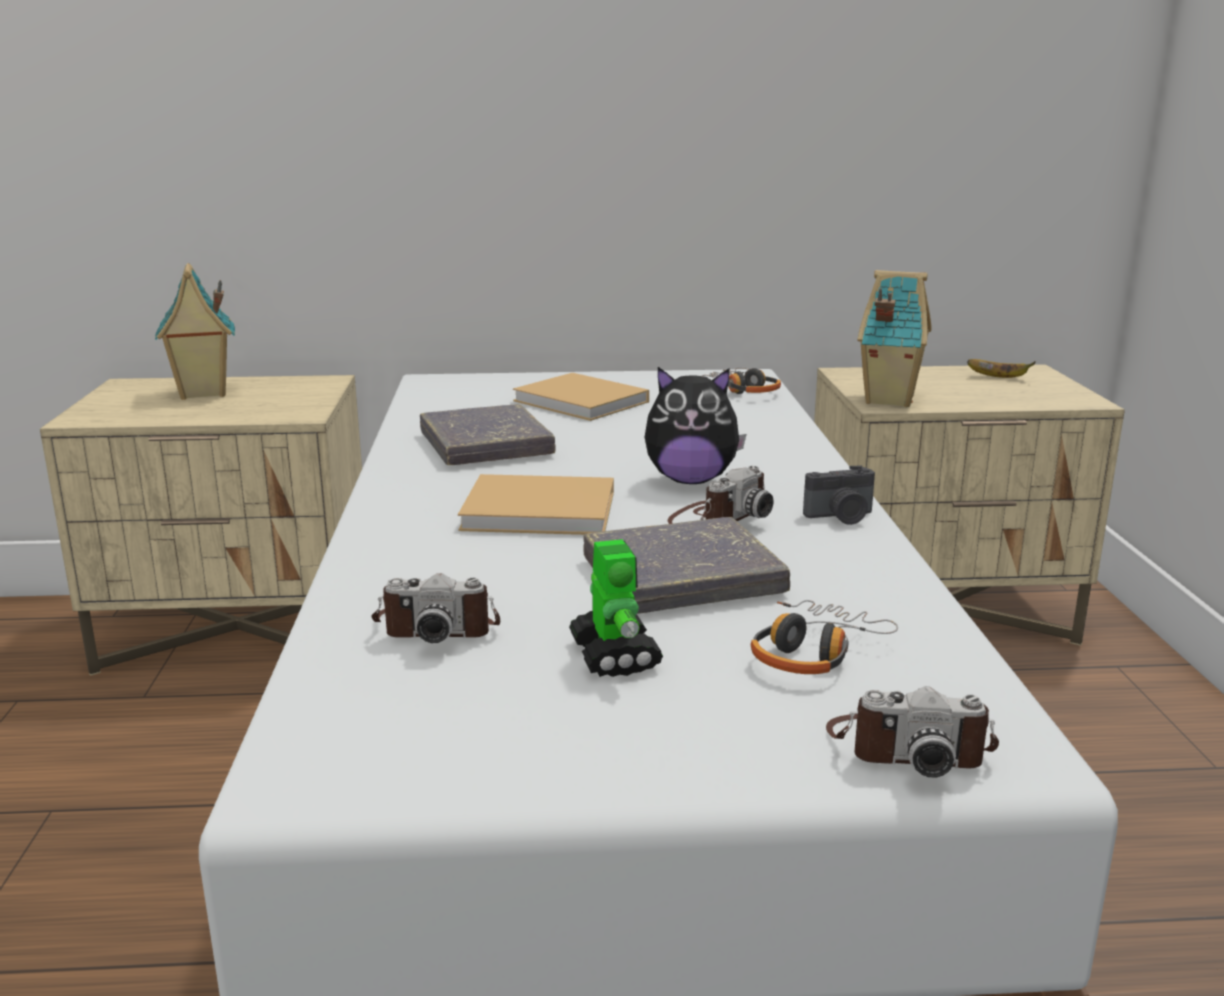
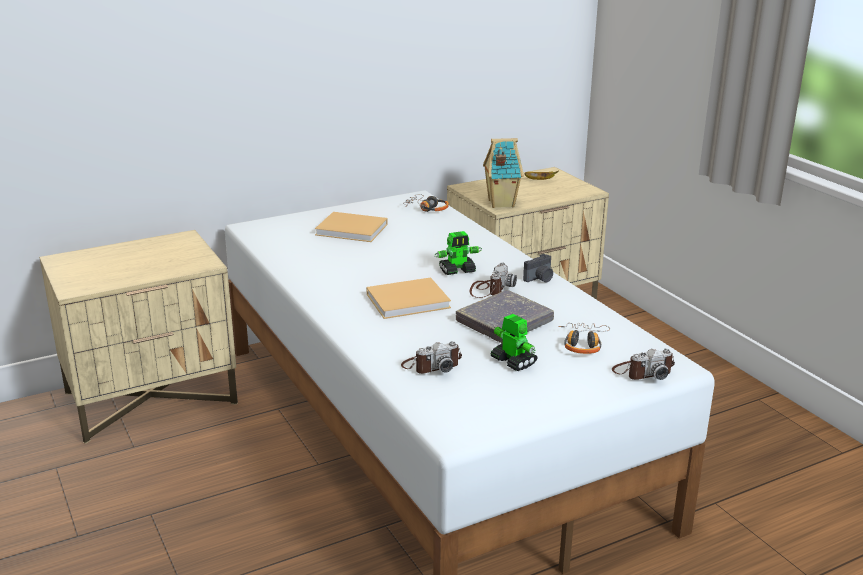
camera: 25 degrees left, 5 degrees up
toy house [155,263,235,400] -> none
grey book [420,404,555,465] -> none
plush toy [645,367,746,484] -> toy robot [435,231,482,275]

